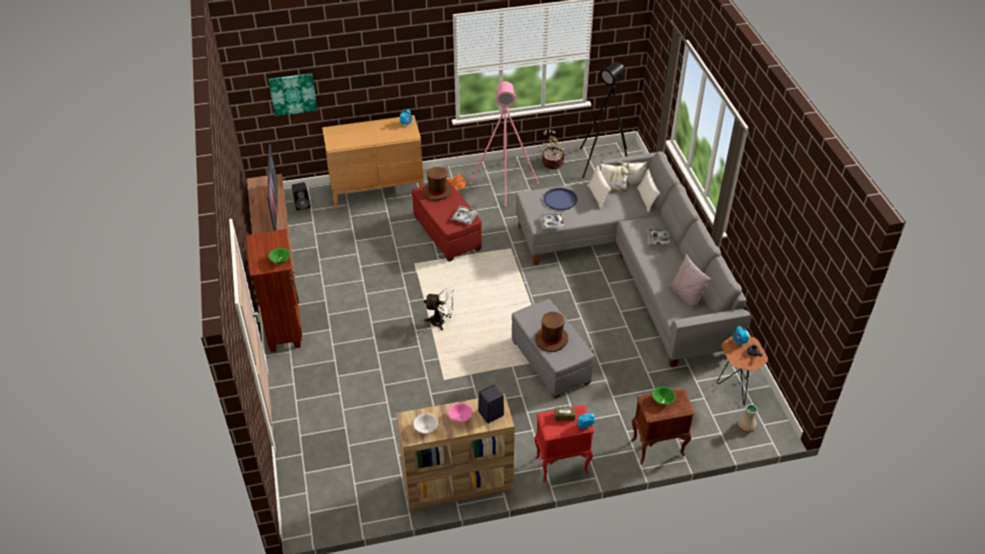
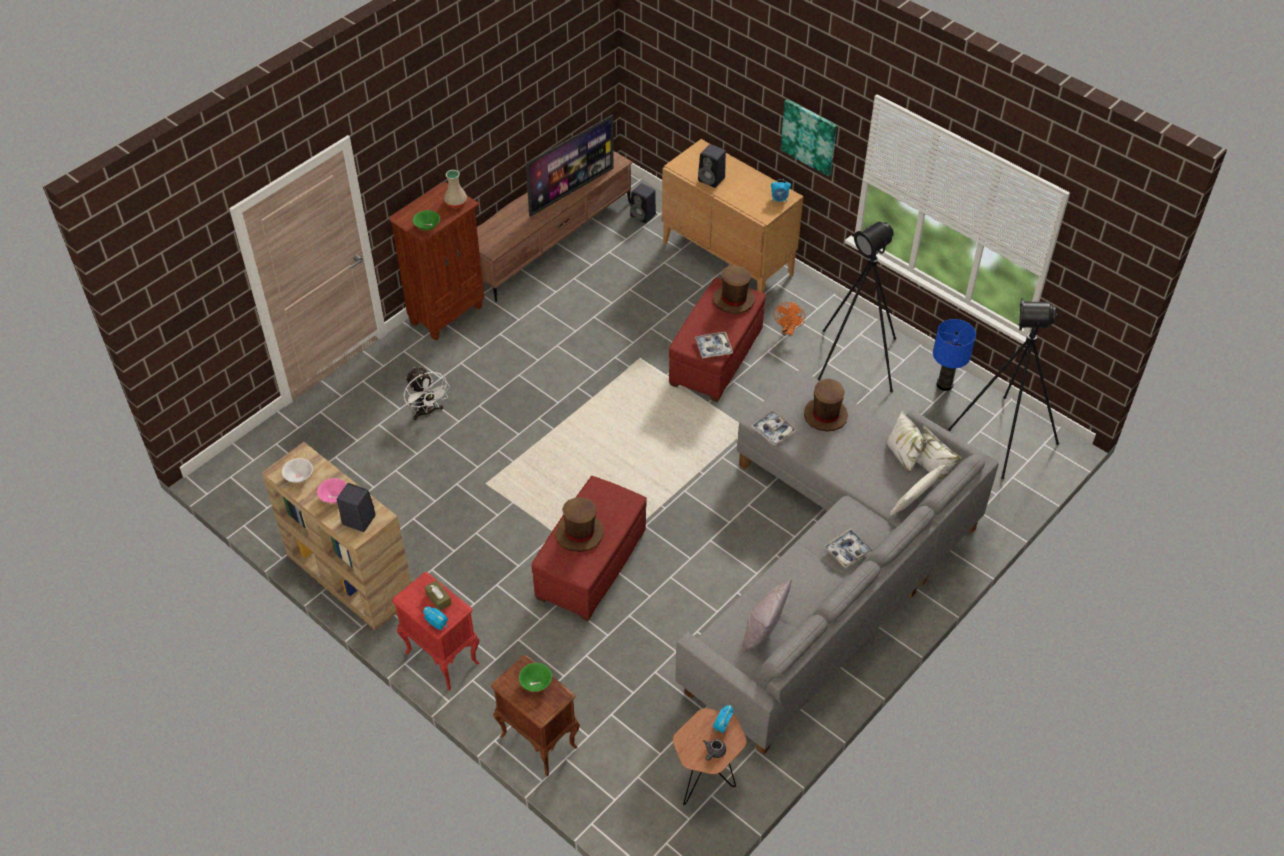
camera: 55 degrees right, 5 degrees up
picture [268,73,318,116] -> picture moved to [780,99,837,177]
white fan [424,286,454,331] -> white fan moved to [404,367,450,420]
pink floor lamp [470,81,539,206] -> black floor lamp [818,222,896,392]
grey ottoman [512,299,595,399] -> red ottoman [531,476,647,621]
potted plant [538,128,565,169] -> blue table lamp [933,319,976,391]
blue tray [543,188,577,210] -> brown hat [804,379,848,431]
white pillow [588,166,611,209] -> none
beige vase [738,404,757,433] -> beige vase moved to [444,170,467,208]
none -> black speaker [698,144,726,188]

